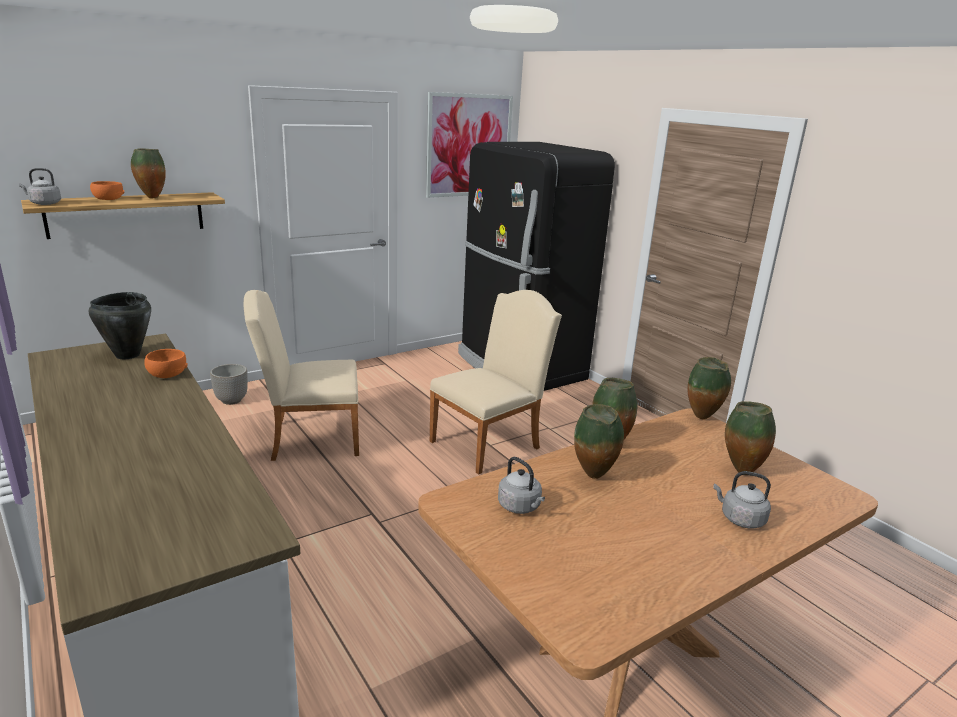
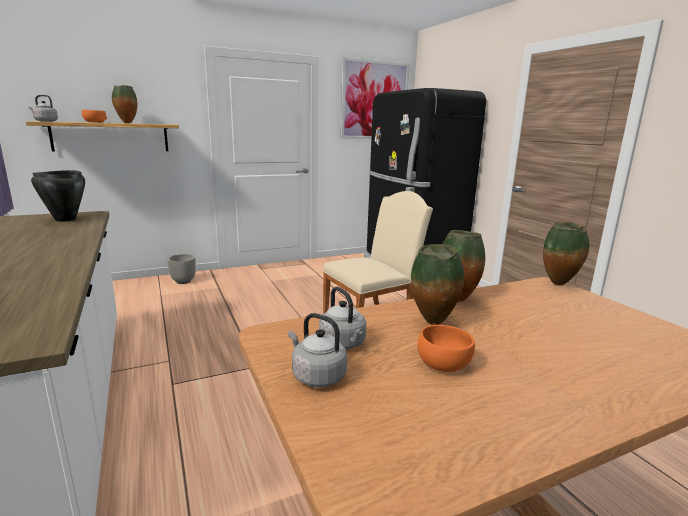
camera: 10 degrees right, 5 degrees down
orange bowl [144,349,188,378] -> orange bowl moved to [417,325,475,372]
beige chair [244,290,359,461] -> none
grey kettle [713,471,771,529] -> grey kettle moved to [288,313,347,387]
vase [725,401,776,472] -> none

